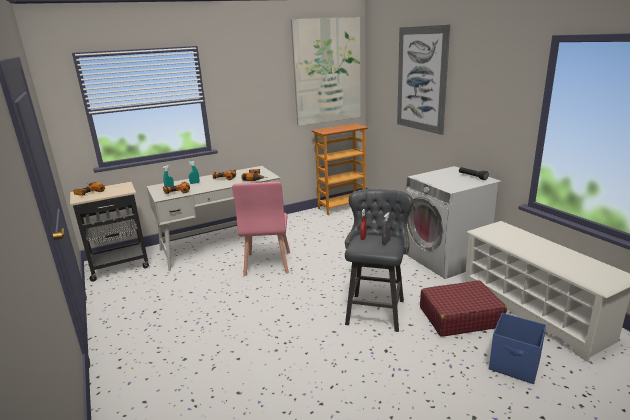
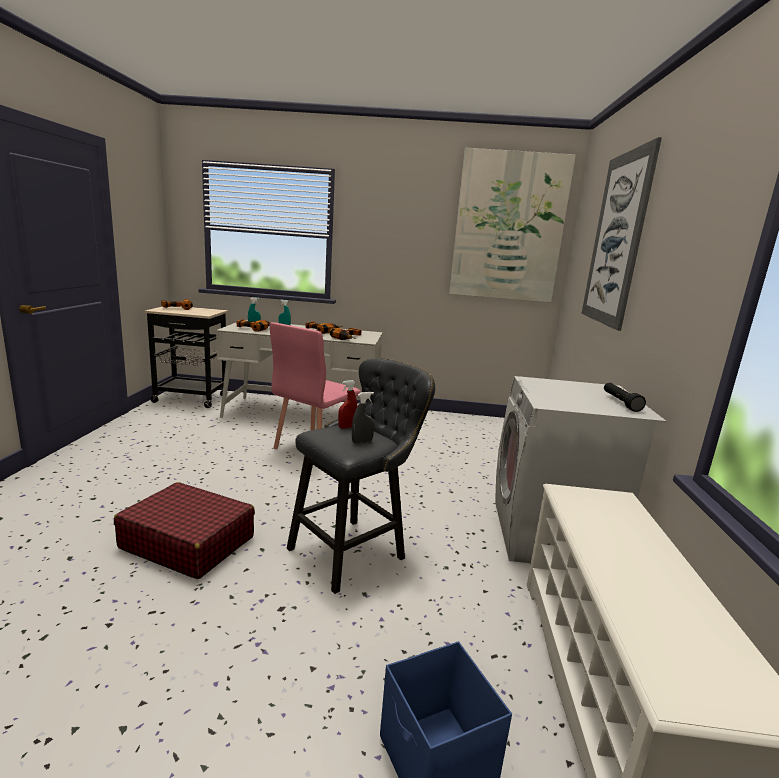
camera: 30 degrees right, 5 degrees down
bookcase [311,124,369,215] -> none
red suitcase [420,280,507,337] -> red suitcase moved to [114,482,255,579]

